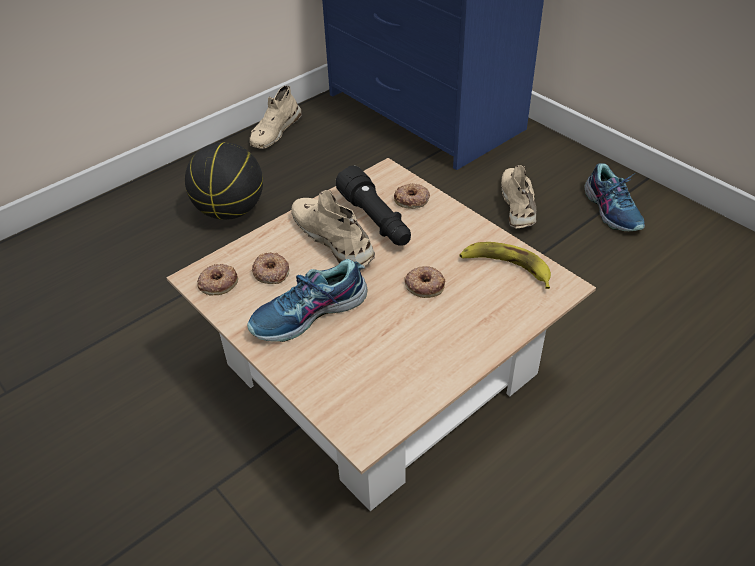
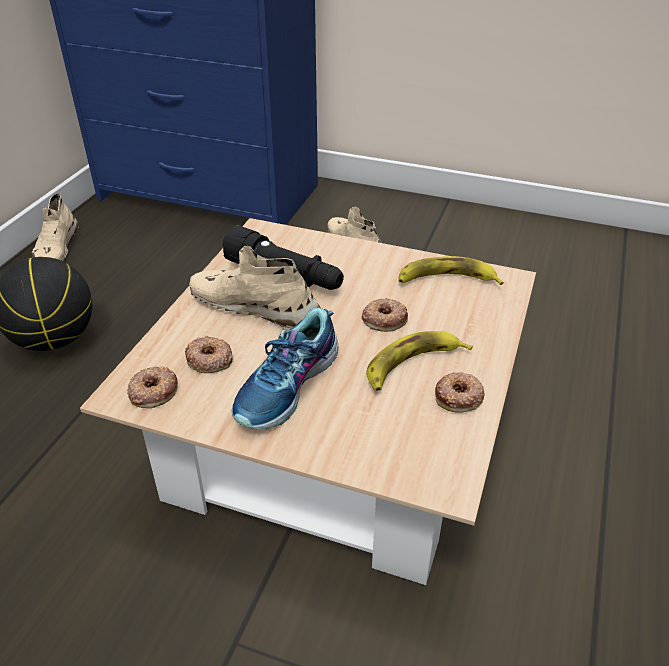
camera: 30 degrees left, 5 degrees down
donut [394,183,430,209] -> donut moved to [435,372,485,413]
shoe [584,163,645,231] -> none
none -> banana [366,331,473,391]

